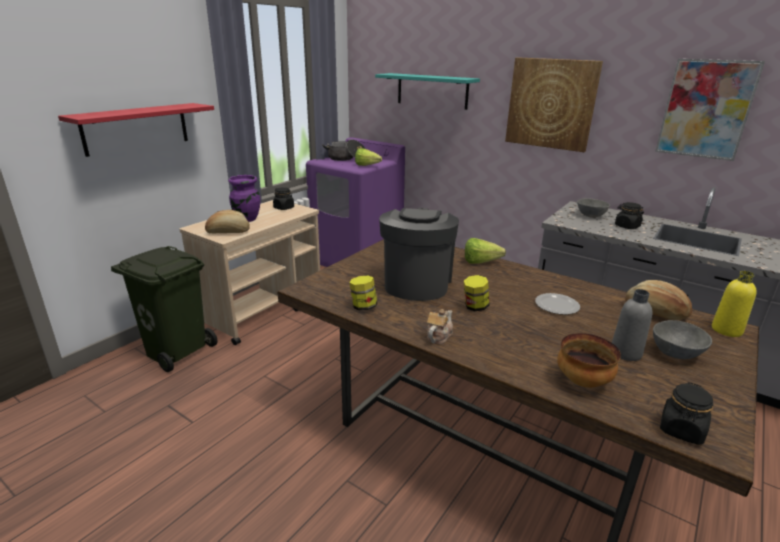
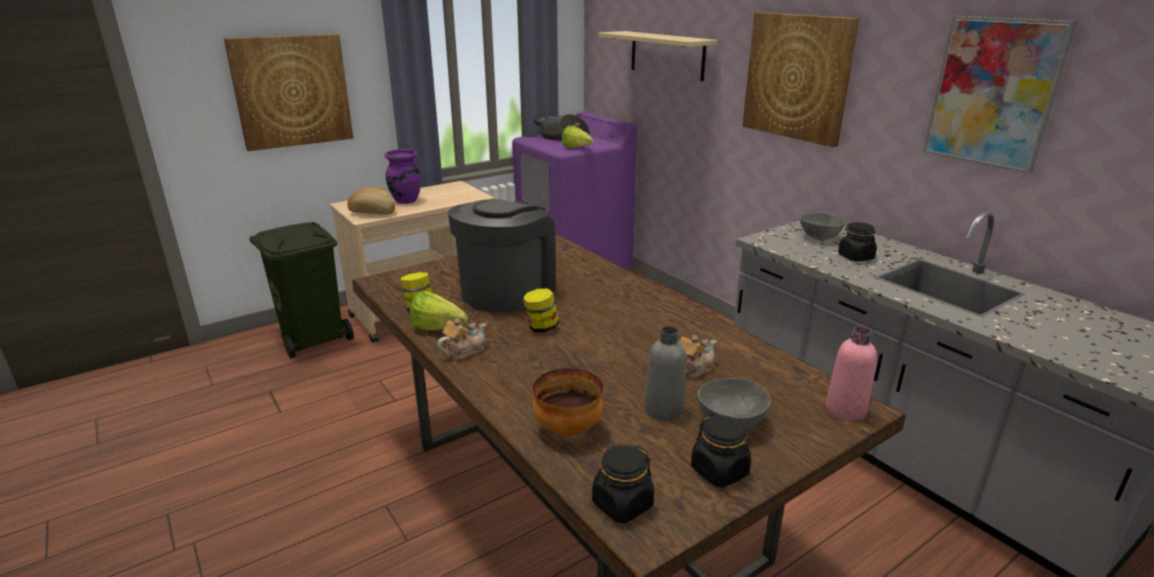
camera: 20 degrees right, 0 degrees up
red shelf [58,103,214,157] -> picture [224,34,353,151]
black jar [273,187,294,210] -> black jar moved to [691,414,751,488]
turquoise shelf [375,73,480,110] -> beige shelf [598,31,718,81]
lettuce [465,238,506,264] -> lettuce moved to [410,291,468,330]
plate [535,293,580,315] -> none
bread [625,280,692,320] -> none
yellow bottle [712,271,757,337] -> pink bottle [826,326,877,421]
none -> teapot [679,335,716,378]

